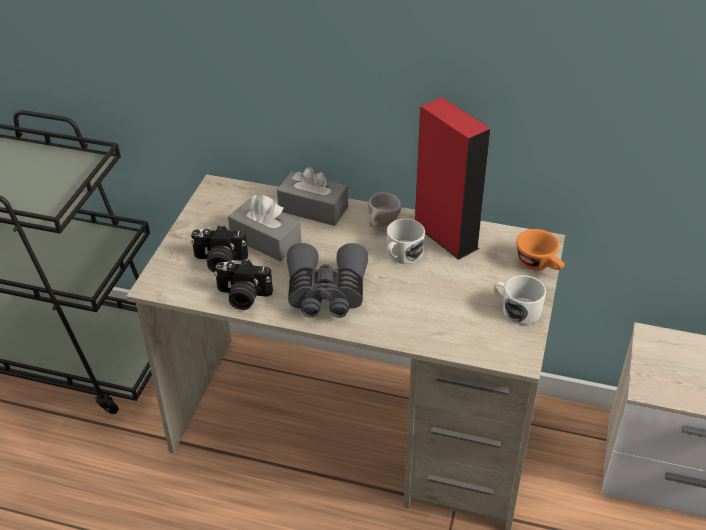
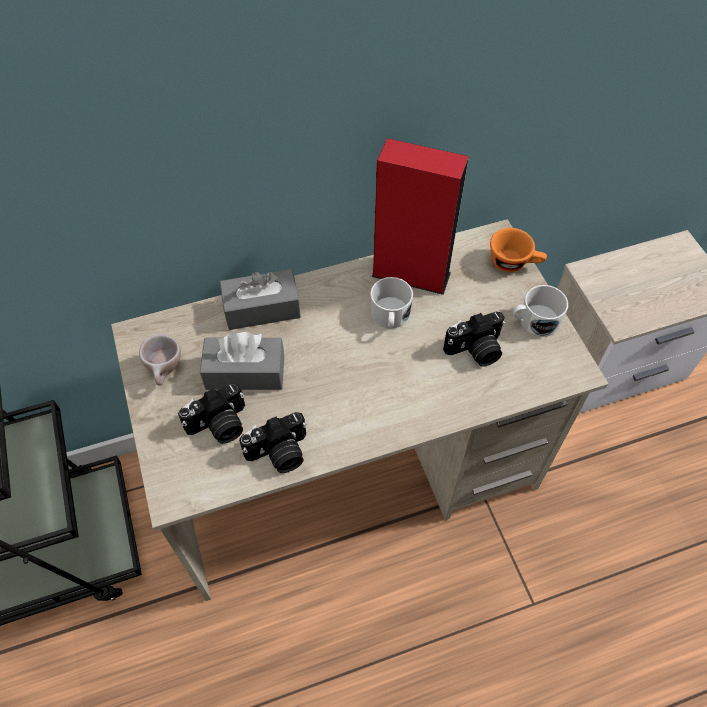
camera: 35 degrees left, 15 degrees up
grey binoculars [287,243,368,318] -> none
beige cup [368,192,401,227] -> beige cup moved to [139,335,181,386]
none -> camera [443,312,505,367]

